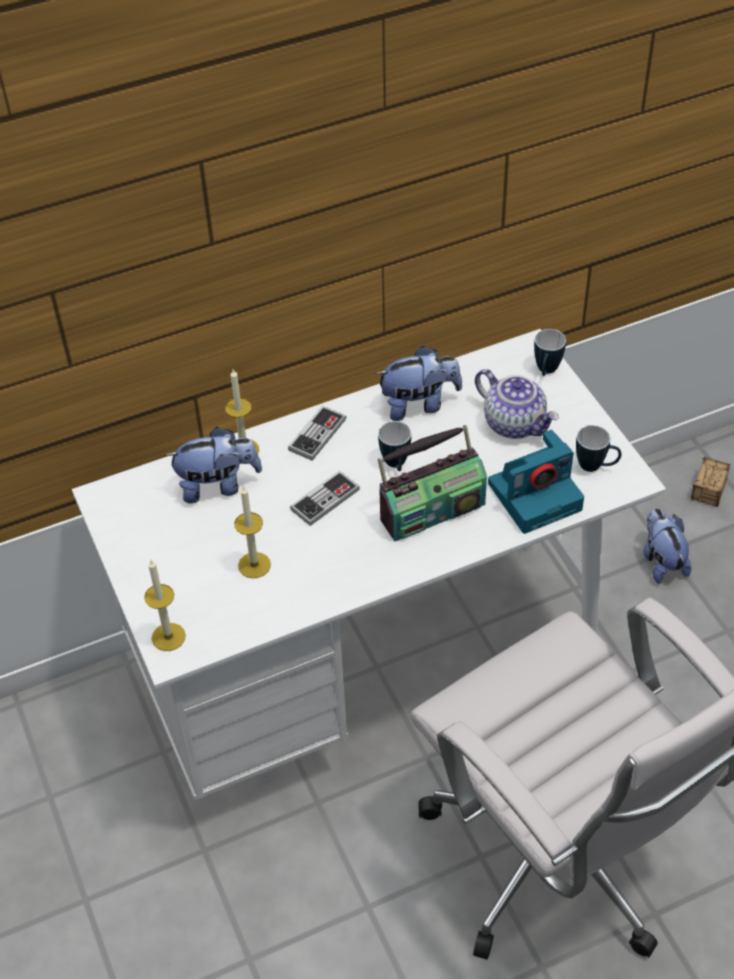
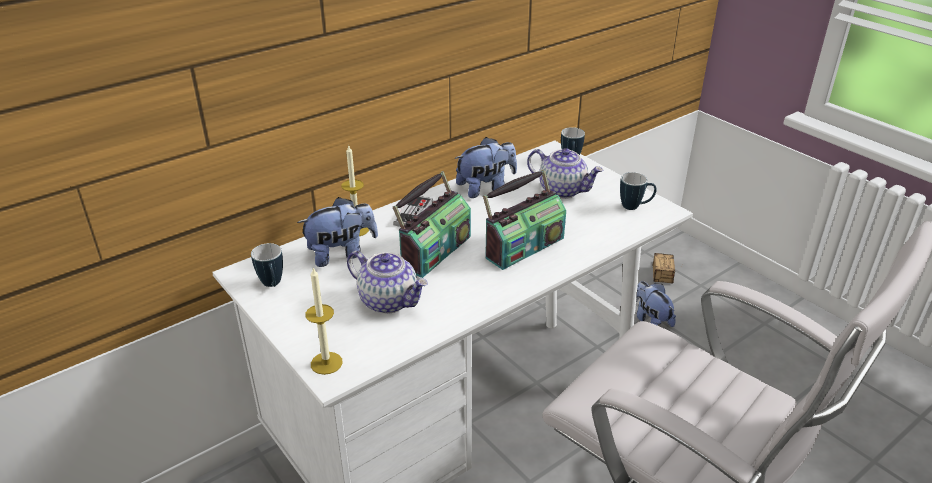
camera: 15 degrees left, 15 degrees down
candle [234,485,271,578] -> teapot [347,250,428,314]
game controller [290,471,360,526] -> radio [393,171,471,278]
mug [378,421,411,471] -> mug moved to [251,243,283,287]
camera [488,430,584,534] -> none

